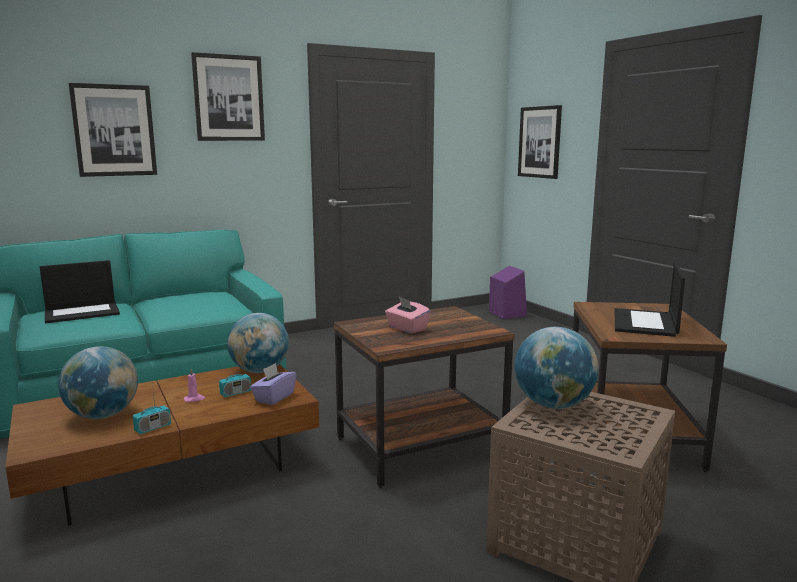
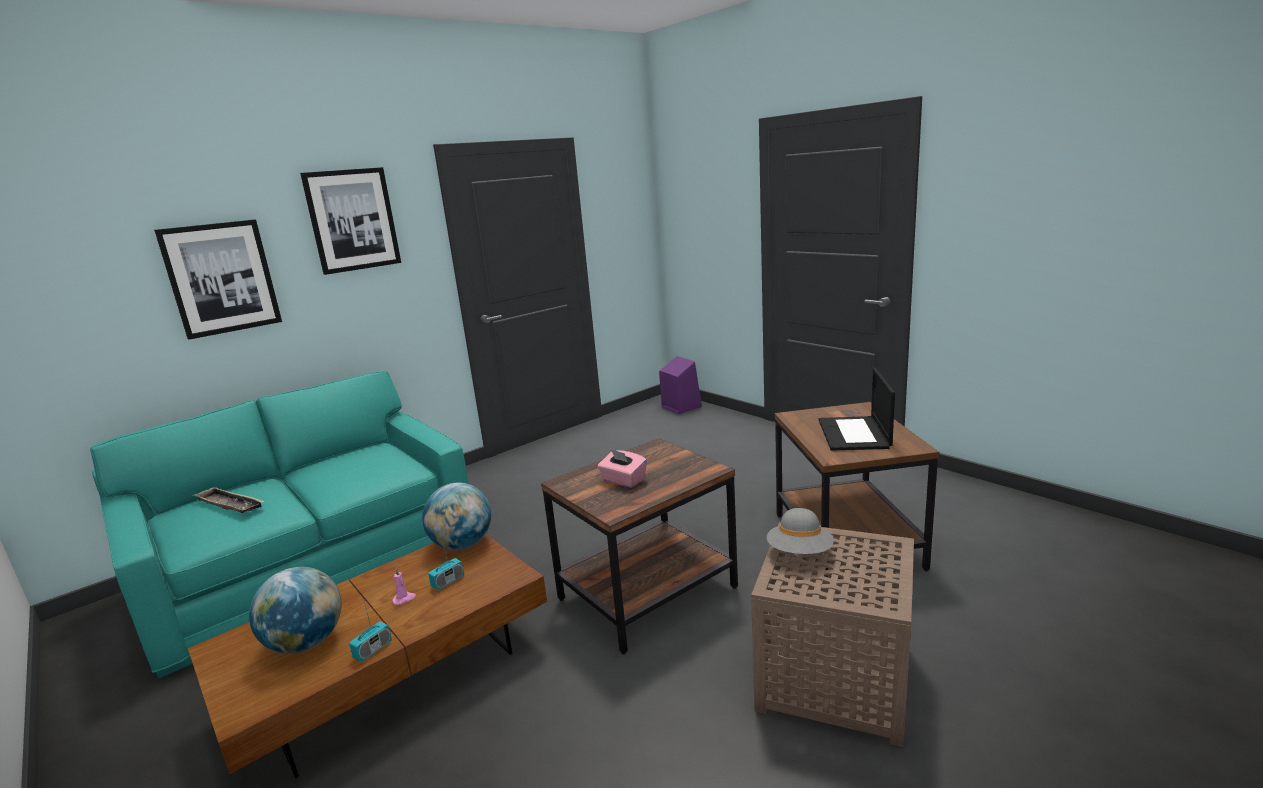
camera: 10 degrees left, 5 degrees up
laptop [40,260,120,323] -> tray [193,487,265,513]
purple tissue box [250,363,296,405] -> none
globe [514,327,599,409] -> grey hat [767,508,834,554]
picture [518,105,562,179] -> none

